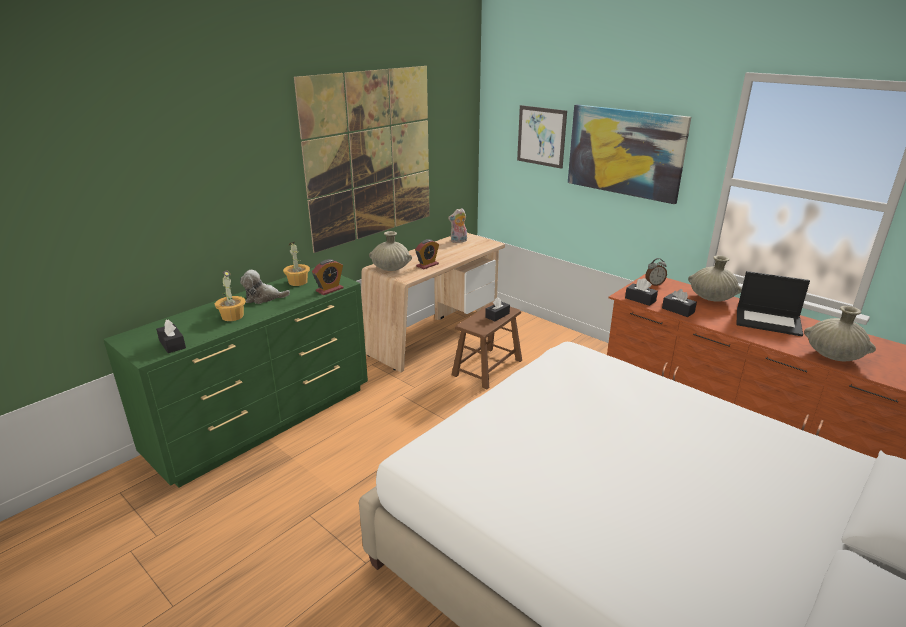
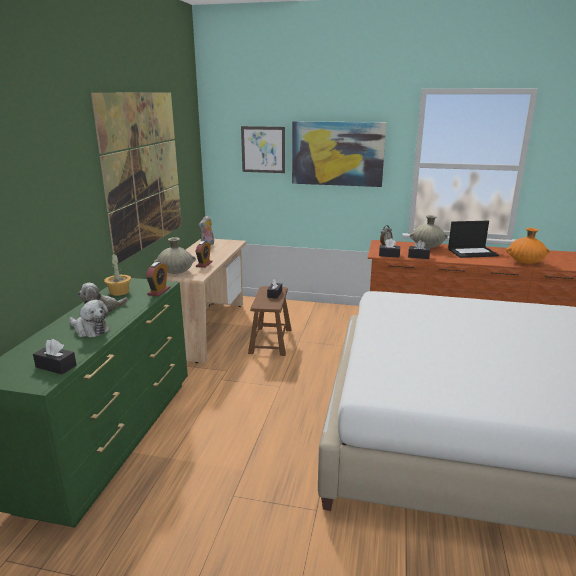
camera: 30 degrees left, 5 degrees down
potted plant [215,270,246,321] -> plush toy [69,300,110,337]
beige vase [804,306,876,361] -> orange vase [506,228,550,264]

